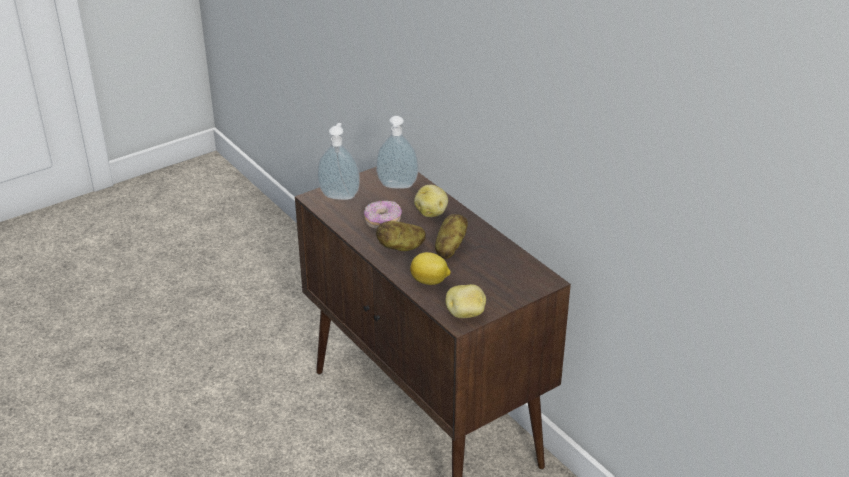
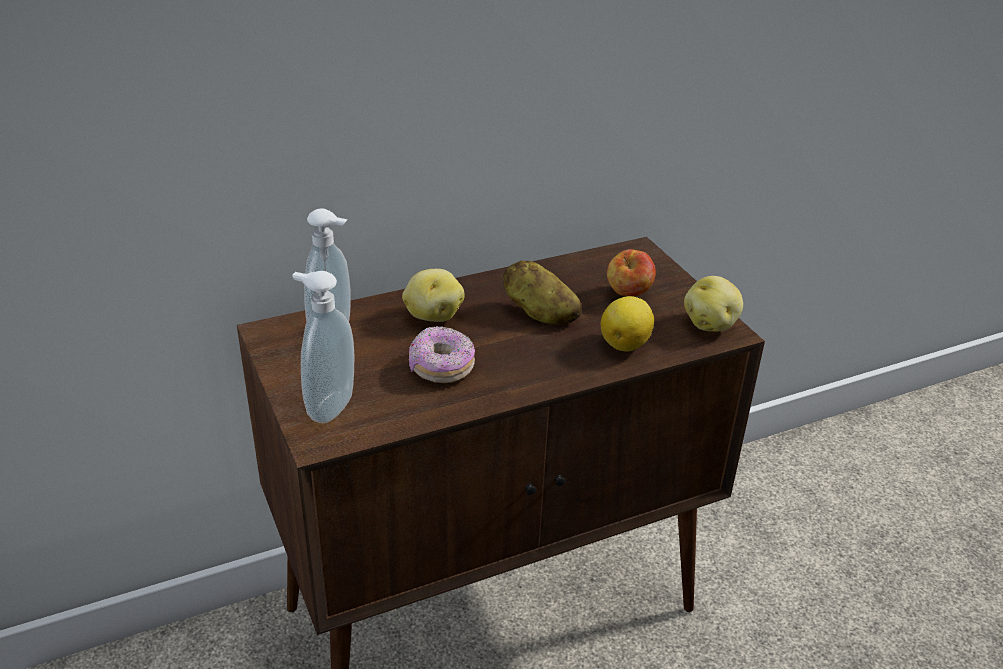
camera: 80 degrees left, 0 degrees up
potato [376,221,426,251] -> none
none -> apple [607,249,656,296]

